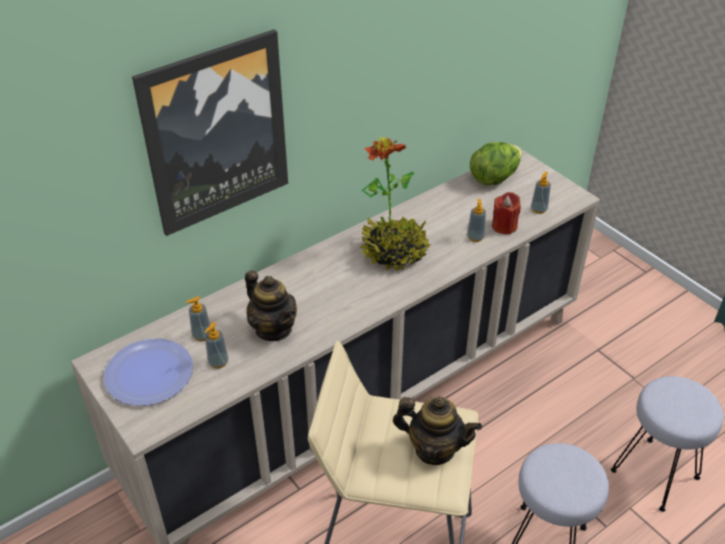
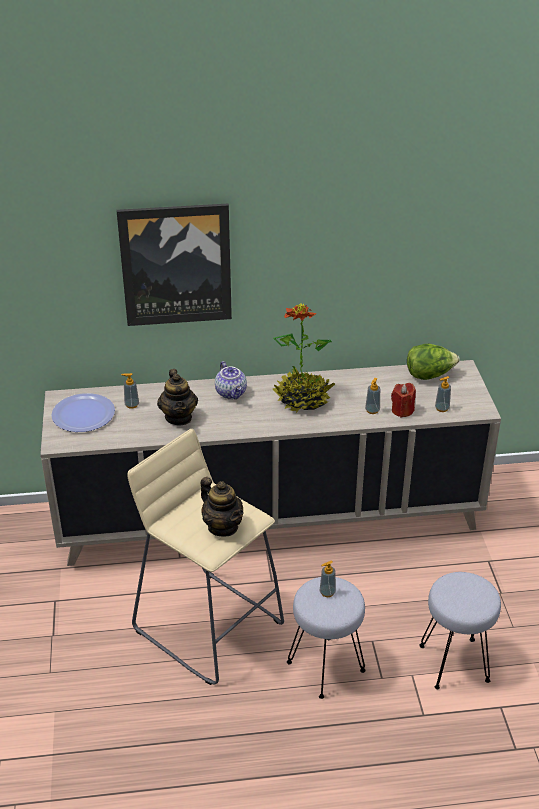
camera: 30 degrees right, 5 degrees down
soap dispenser [205,322,228,369] -> soap dispenser moved to [320,561,336,597]
none -> teapot [215,361,247,399]

